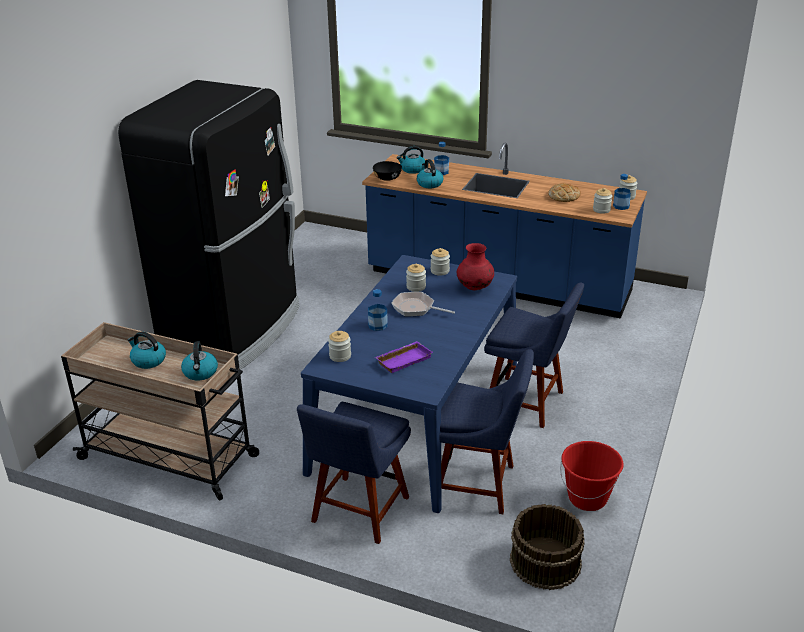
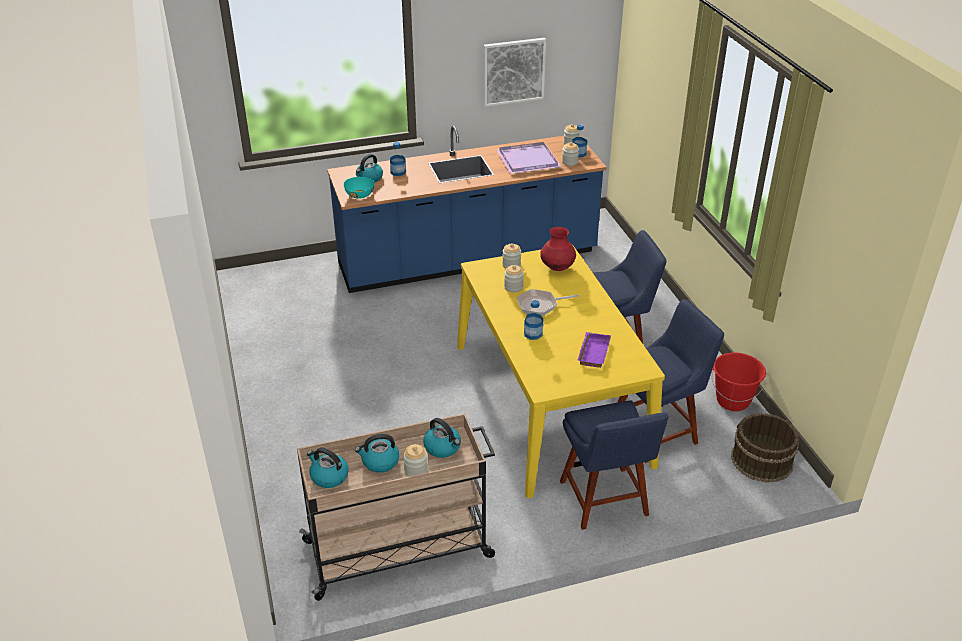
camera: 40 degrees left, 5 degrees up
black fridge [118,80,299,370] -> none
blue dining table [301,255,517,513] -> yellow dining table [457,246,665,498]
jar [328,331,351,362] -> jar moved to [403,444,428,476]
black bowl [373,161,402,181] -> turquoise bowl [344,177,375,199]
kettle [417,159,443,188] -> kettle moved to [307,448,349,488]
bread [548,183,581,202] -> purple tray [496,142,562,174]
none -> picture [483,38,546,107]

